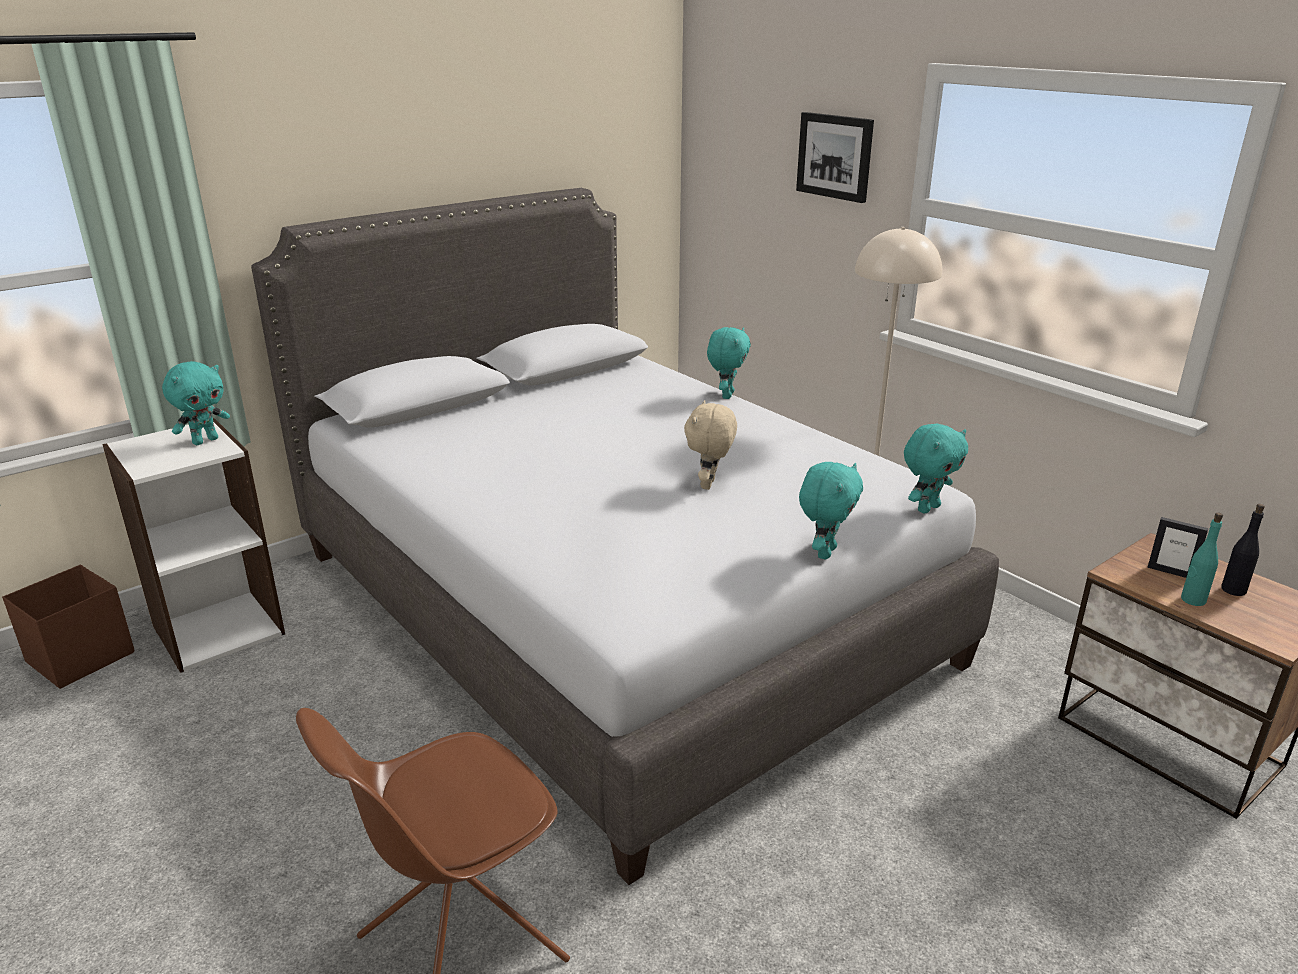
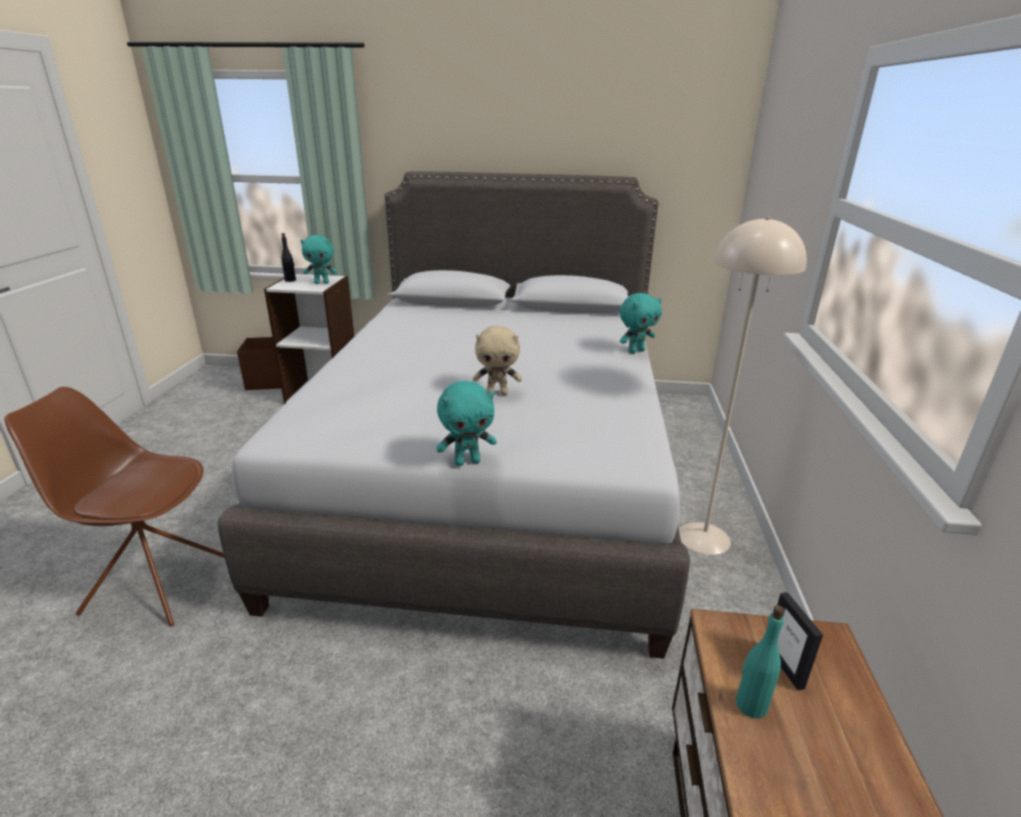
camera: 45 degrees right, 0 degrees up
beige plush toy [684,400,737,490] -> beige plush toy turned 150 degrees counterclockwise [473,326,522,395]
picture [796,112,874,203] -> none
turquoise plush toy [904,424,968,513] -> none
black bottle [1221,504,1265,596] -> black bottle moved to [281,233,296,282]

